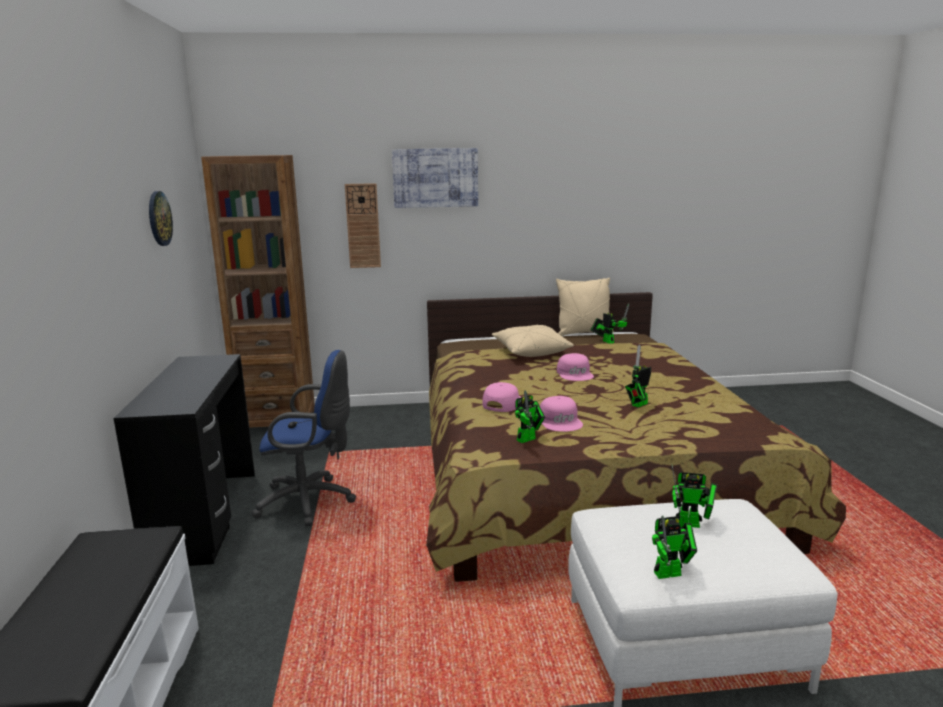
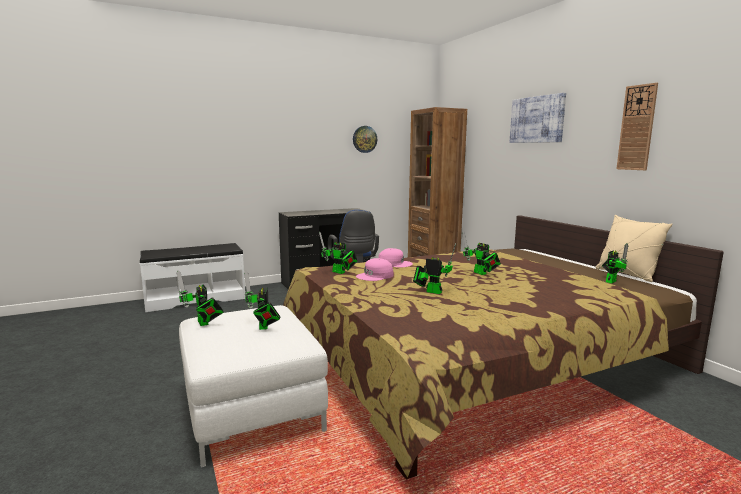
camera: 70 degrees right, 5 degrees down
wall clock [345,183,381,268] -> wall clock moved to [616,83,658,170]
beige pillow [492,325,574,357] -> none
pink cap [557,353,594,381] -> toy robot [463,231,501,275]

